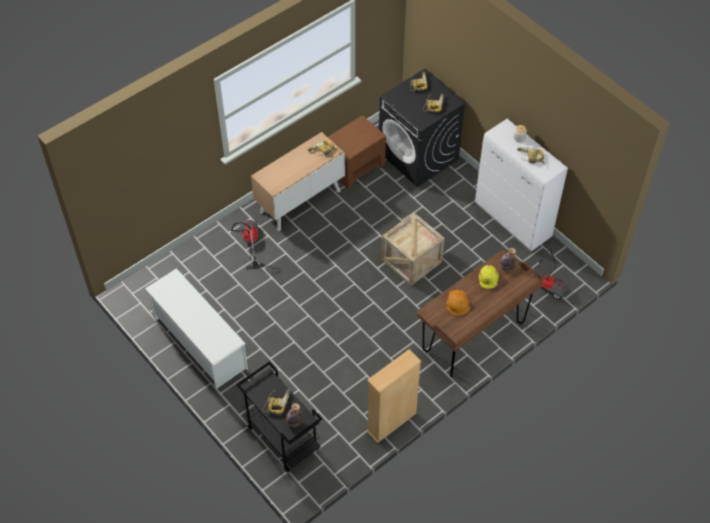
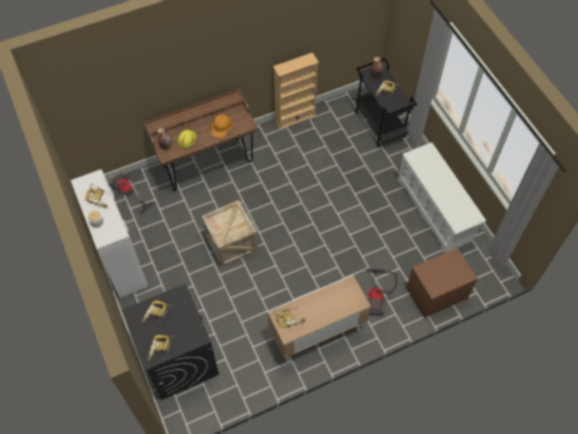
camera: 165 degrees left, 5 degrees up
brown nightstand [328,115,386,189] -> brown nightstand moved to [406,248,478,318]

